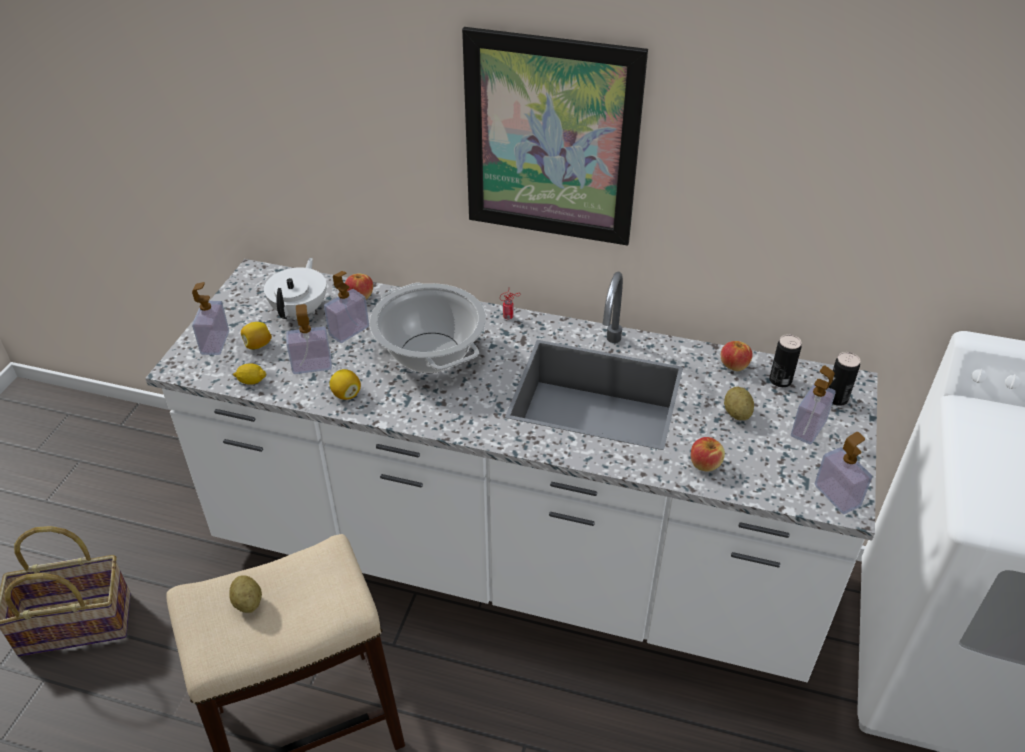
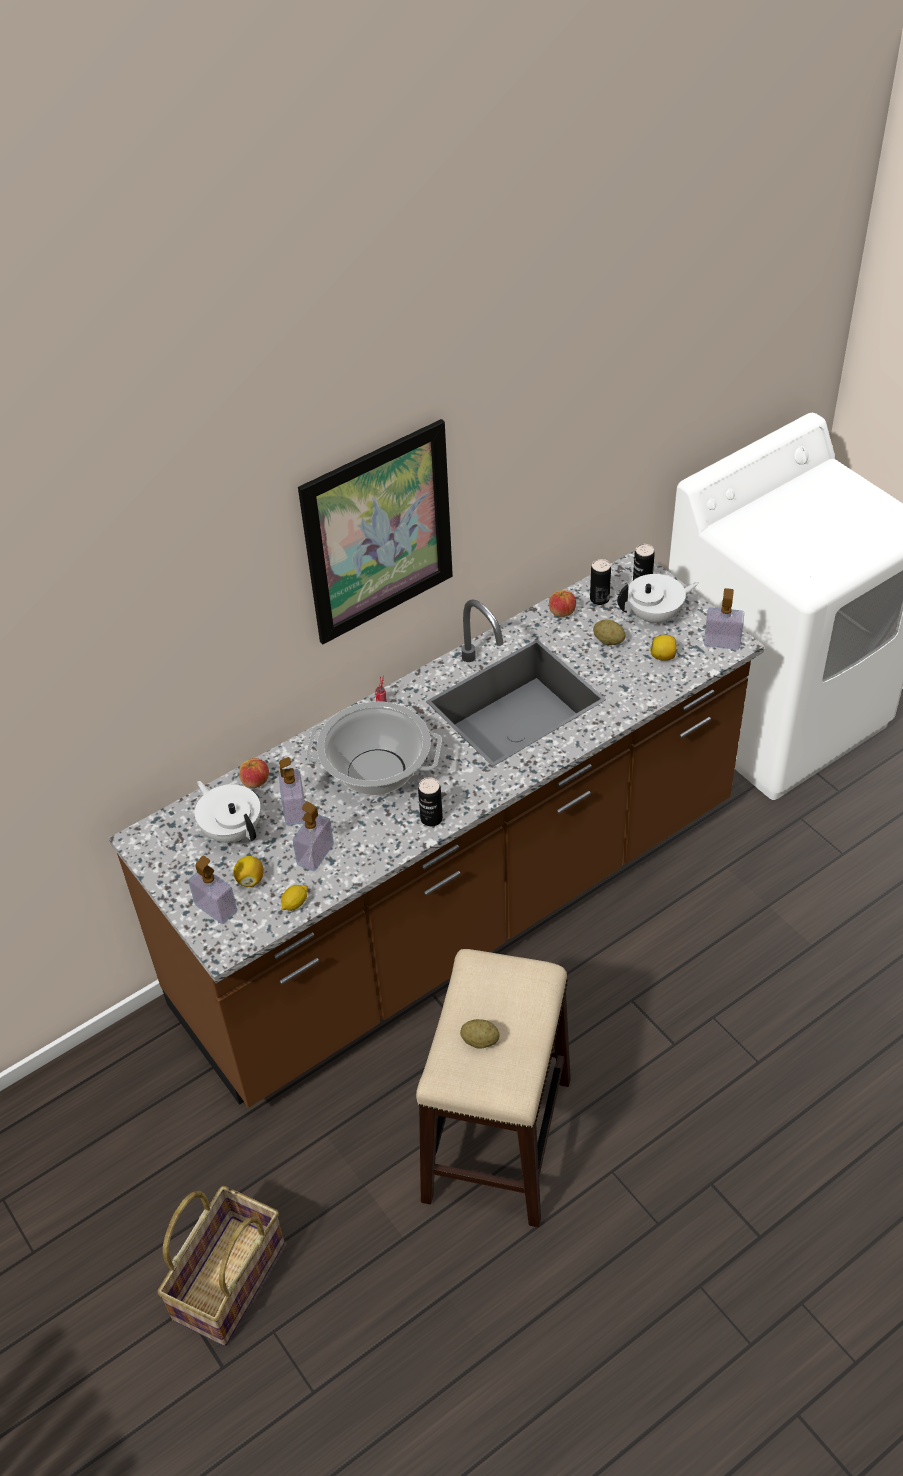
camera: 50 degrees left, 5 degrees up
white counter [145,259,878,682] -> brown counter [109,551,765,1108]
lemon [330,369,361,400] -> lemon moved to [650,635,676,661]
apple [691,437,725,472] -> none
soap dispenser [791,365,836,445] -> white teapot [617,574,699,626]
none -> can [418,778,443,827]

